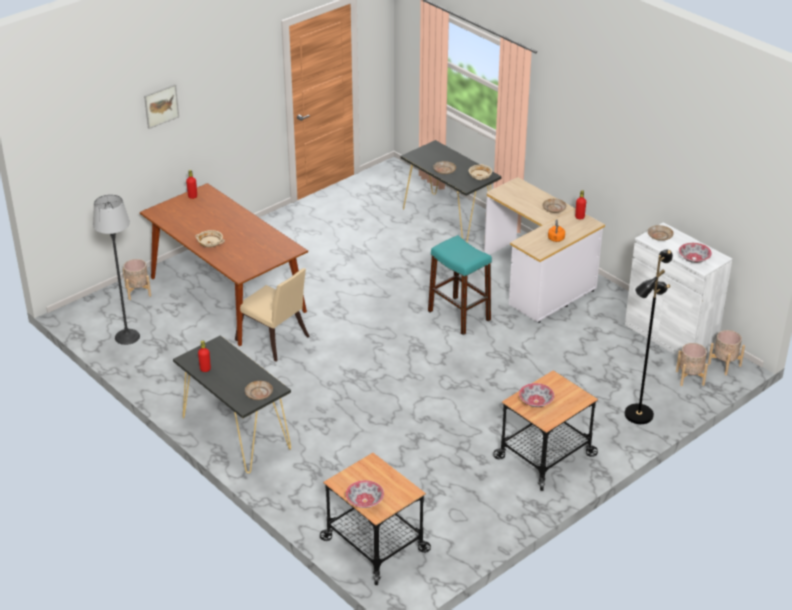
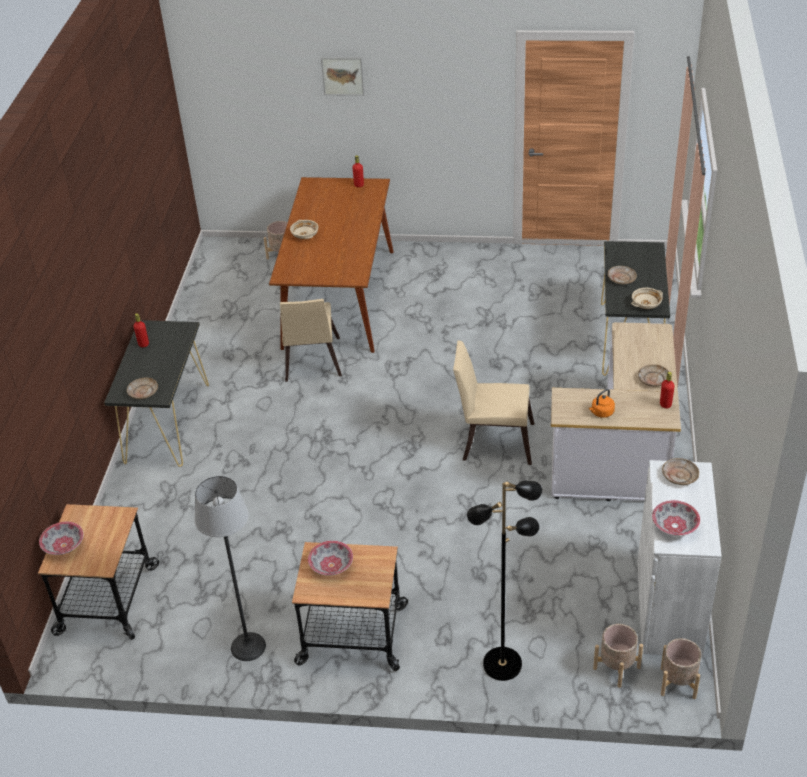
camera: 50 degrees right, 5 degrees up
floor lamp [93,194,140,345] -> floor lamp moved to [195,476,266,661]
turquoise stool [428,235,492,335] -> beige chair [453,340,534,465]

